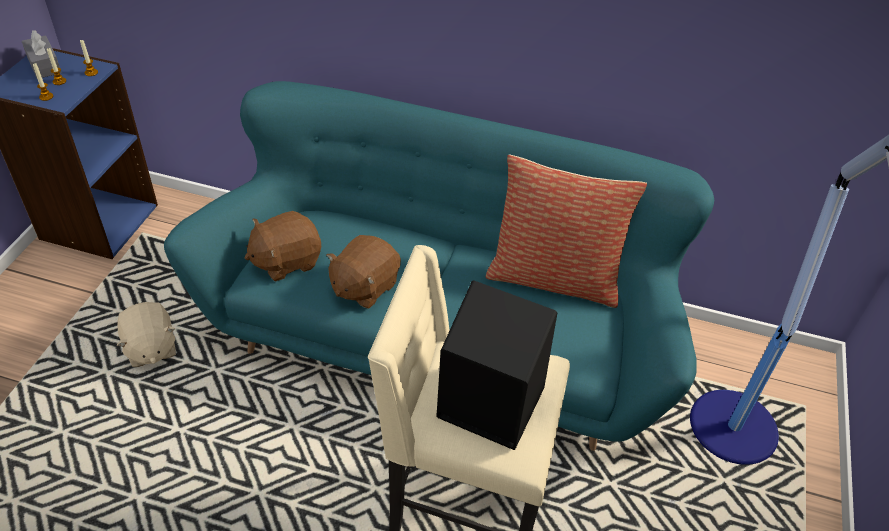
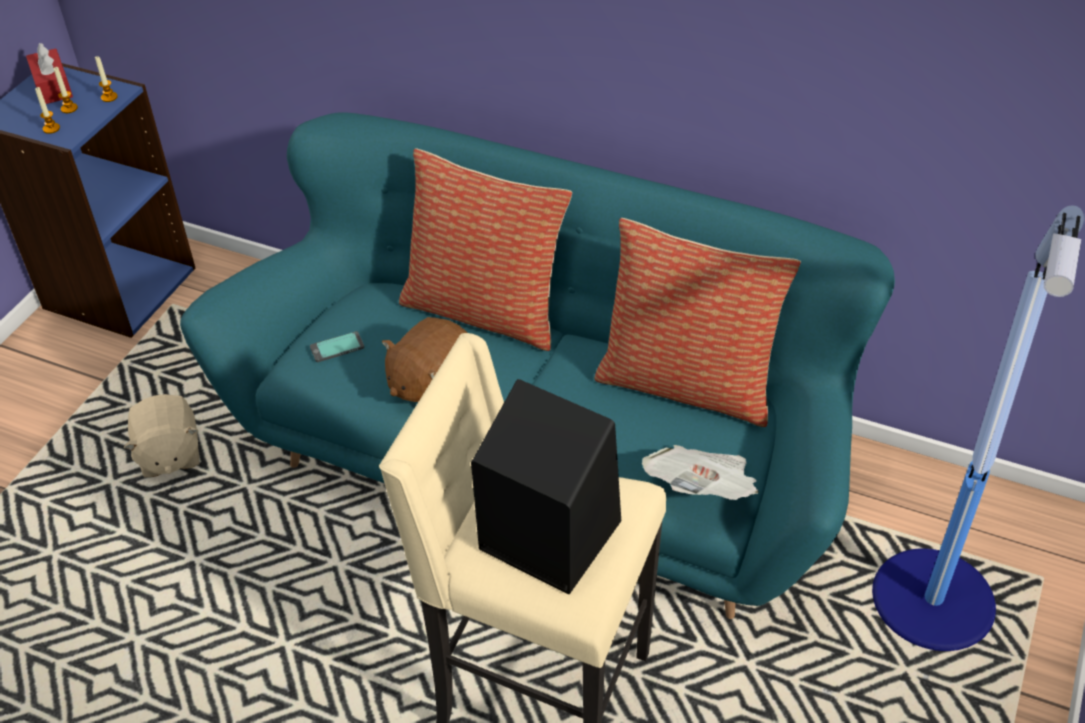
camera: 10 degrees right, 0 degrees up
grey tissue box [22,30,62,78] -> red tissue box [26,43,73,104]
brown plush toy [245,211,321,281] -> phone [310,331,364,362]
none -> pillow [399,149,572,351]
none -> newspaper [642,445,759,500]

